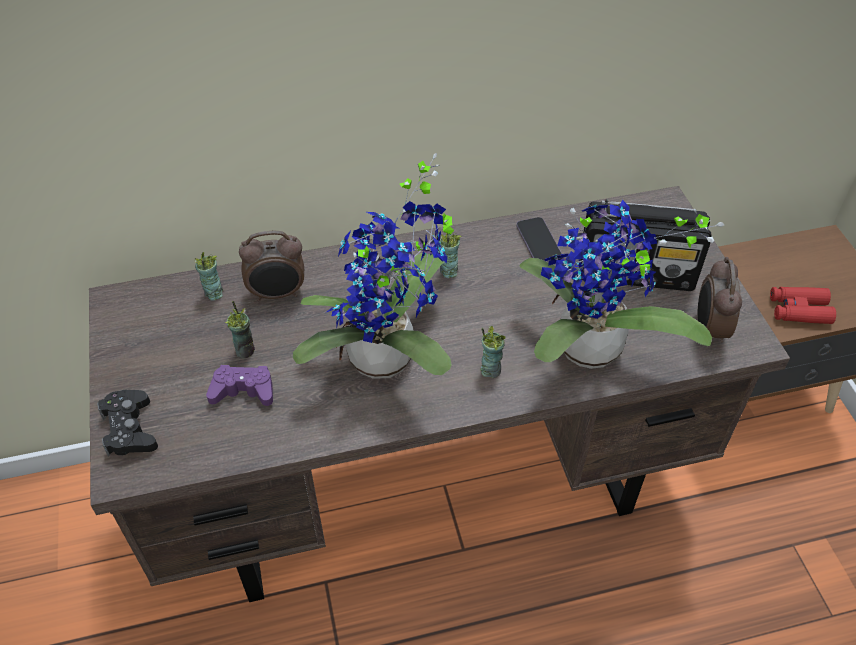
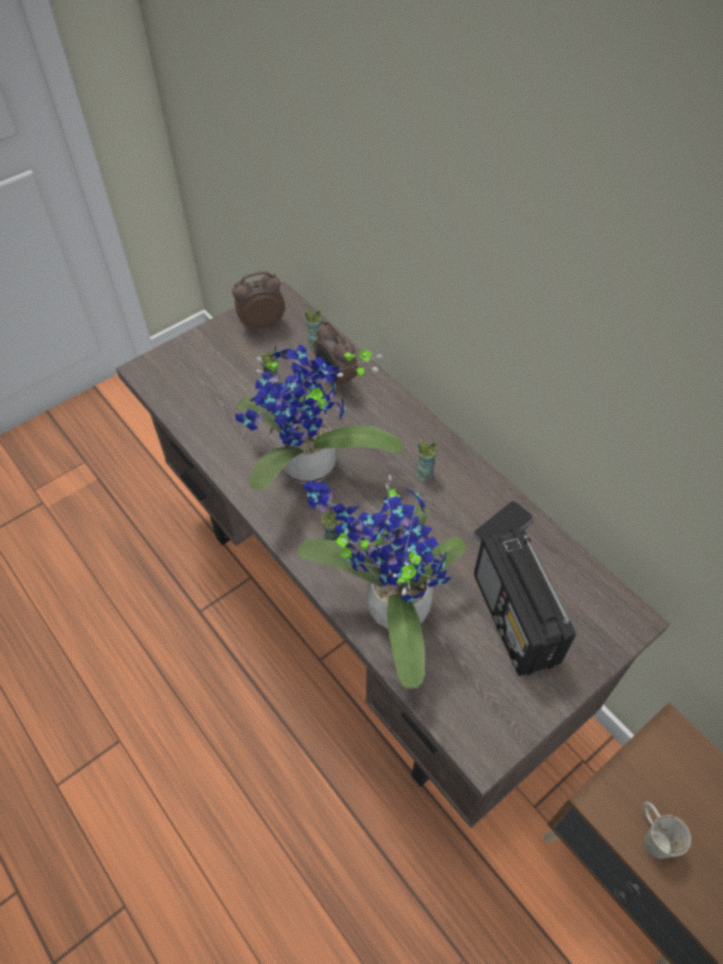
camera: 65 degrees right, 5 degrees up
black game controller [97,389,158,457] -> none
purple game controller [206,365,273,406] -> none
alarm clock [698,257,742,342] -> alarm clock moved to [232,271,285,332]
red binoculars [770,287,836,324] -> white mug [643,802,691,859]

